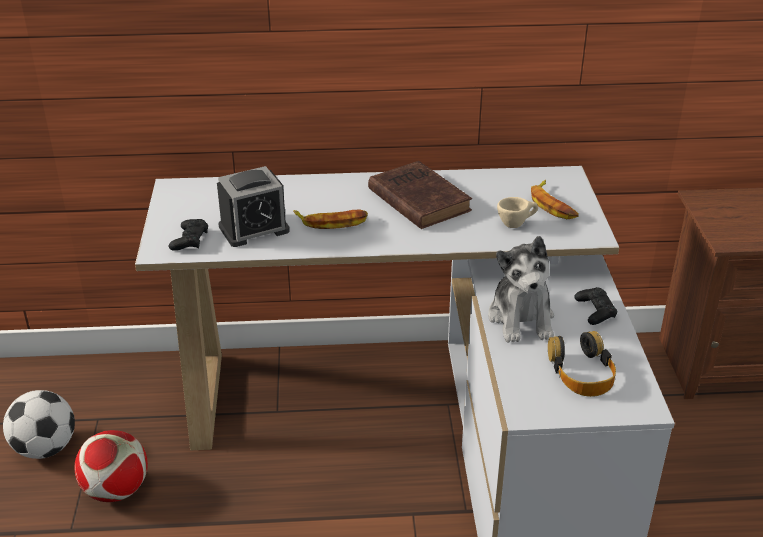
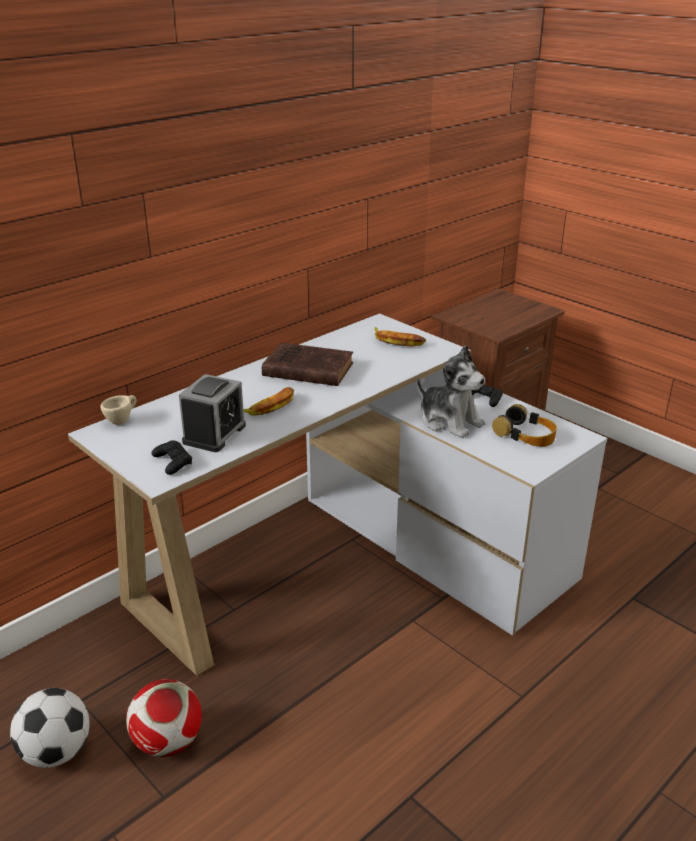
camera: 40 degrees left, 5 degrees down
beige cup [497,197,538,228] -> beige cup moved to [100,395,137,425]

